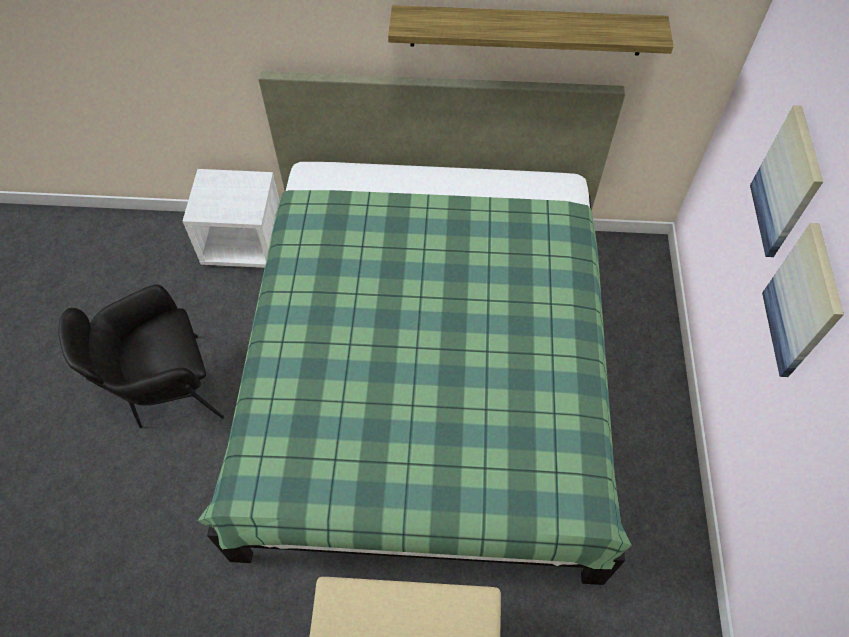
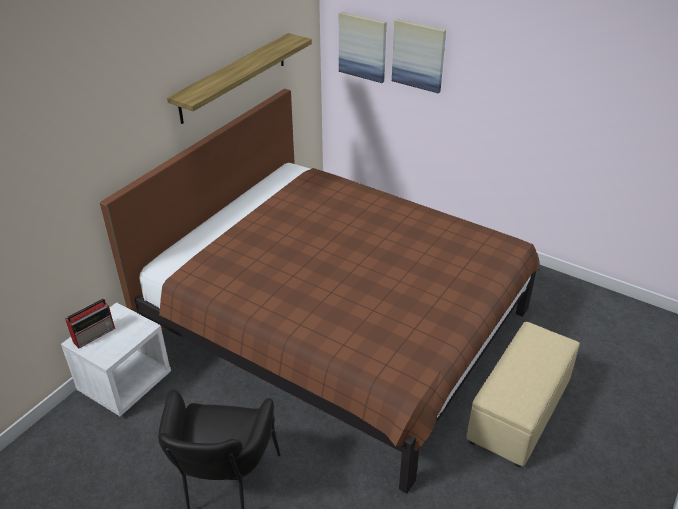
camera: 60 degrees left, 20 degrees down
green bed [197,71,632,585] -> brown bed [100,88,539,493]
picture [762,223,844,377] -> picture moved to [339,12,386,83]
none -> radio [65,298,115,348]

